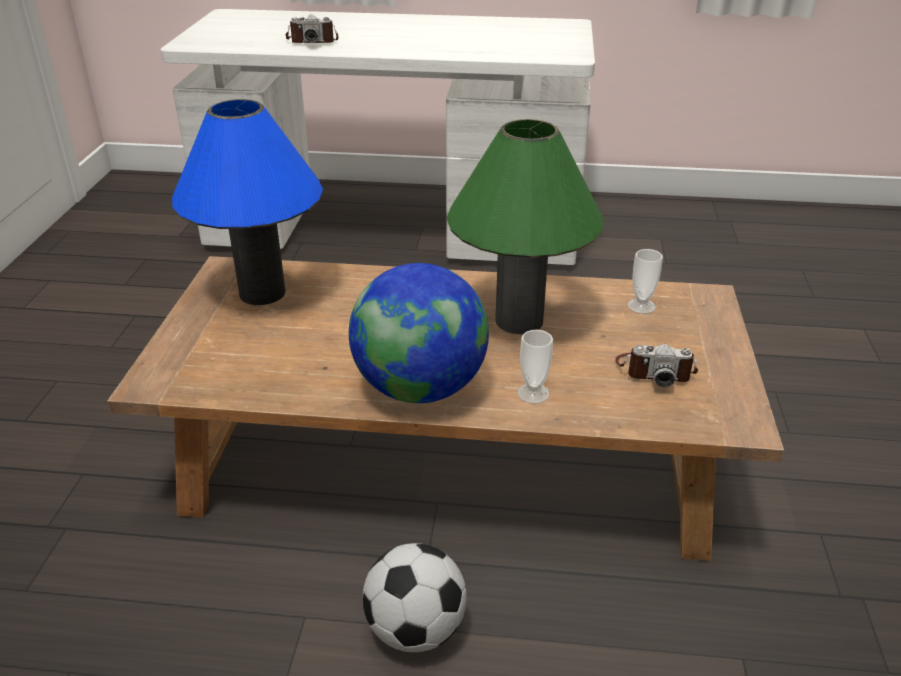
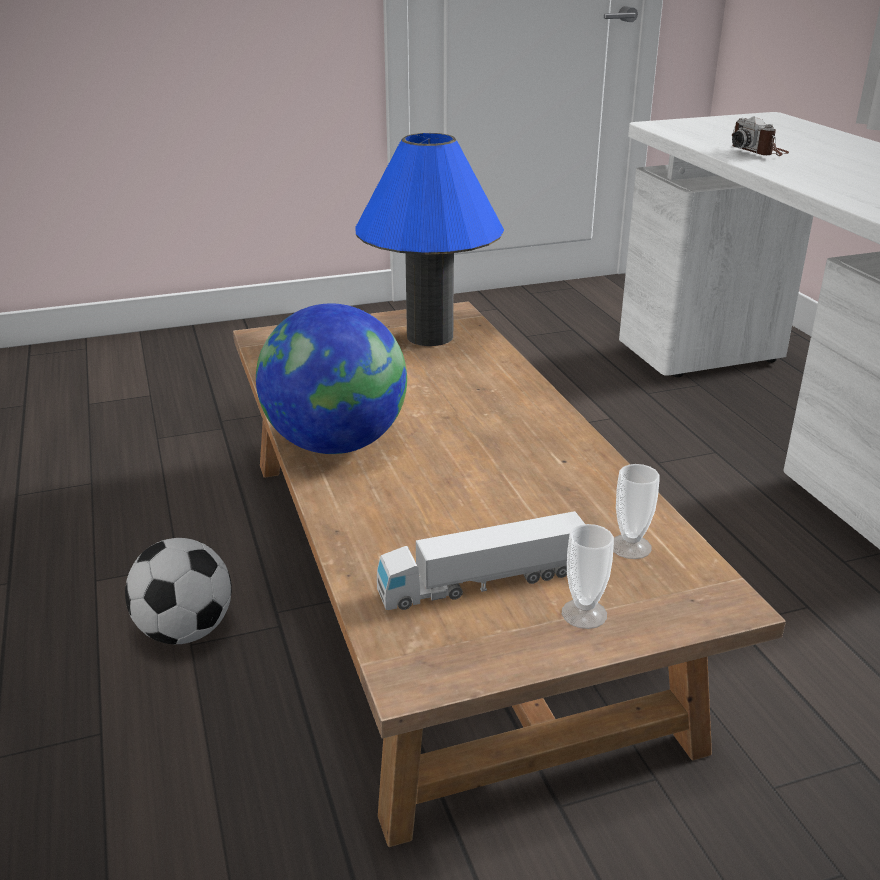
camera: 65 degrees right, 5 degrees down
green table lamp [447,119,603,334] -> none
cup [517,330,553,404] -> cup moved to [562,524,614,629]
camera [615,344,698,387] -> toy truck [377,511,585,610]

